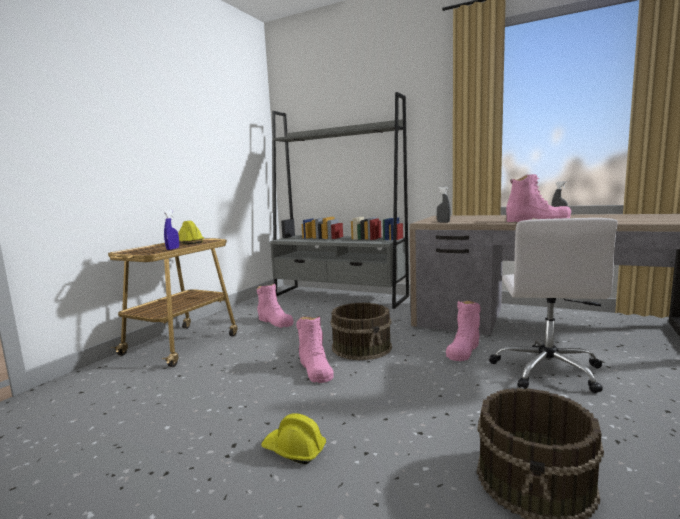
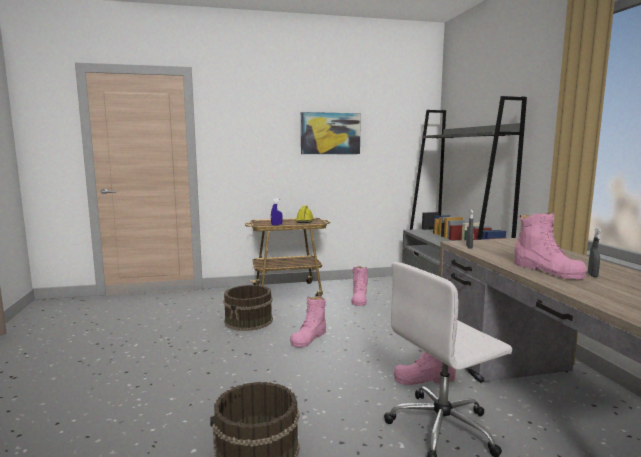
camera: 50 degrees right, 0 degrees up
yellow hard hat [261,413,326,464] -> none
brown bucket [331,303,392,360] -> brown bucket moved to [223,285,273,331]
none -> picture [301,112,361,154]

